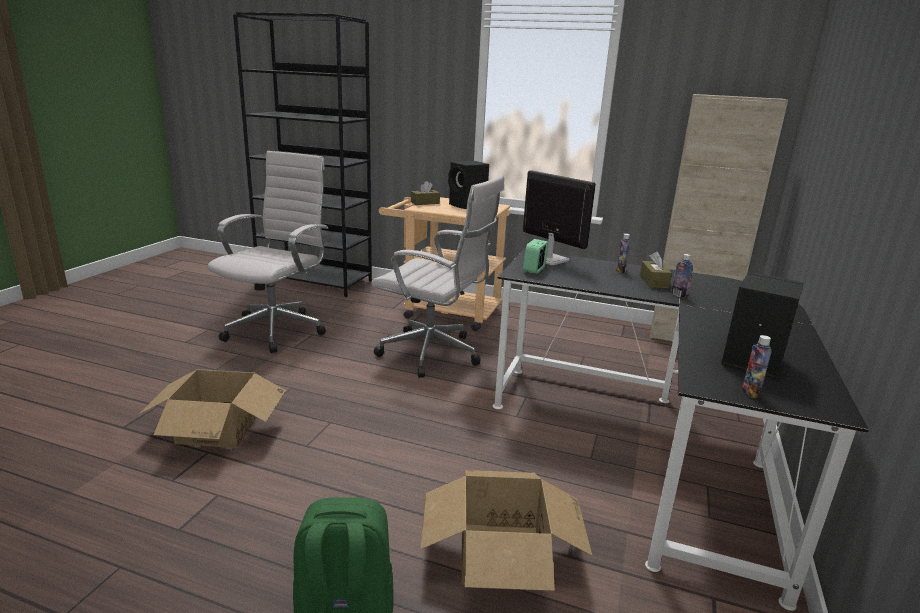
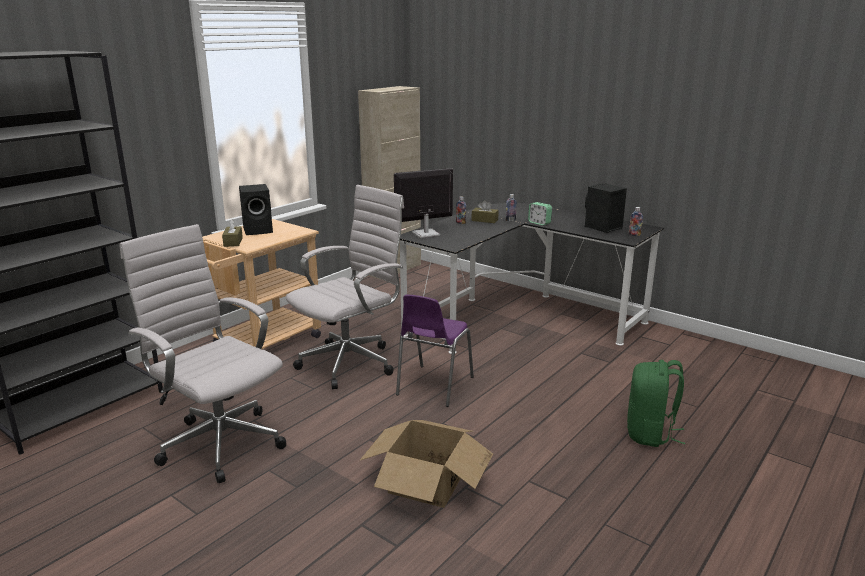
camera: 70 degrees left, 0 degrees up
cardboard box [420,470,592,591] -> none
alarm clock [523,239,548,274] -> alarm clock moved to [528,202,552,226]
none -> purple chair [396,295,474,407]

